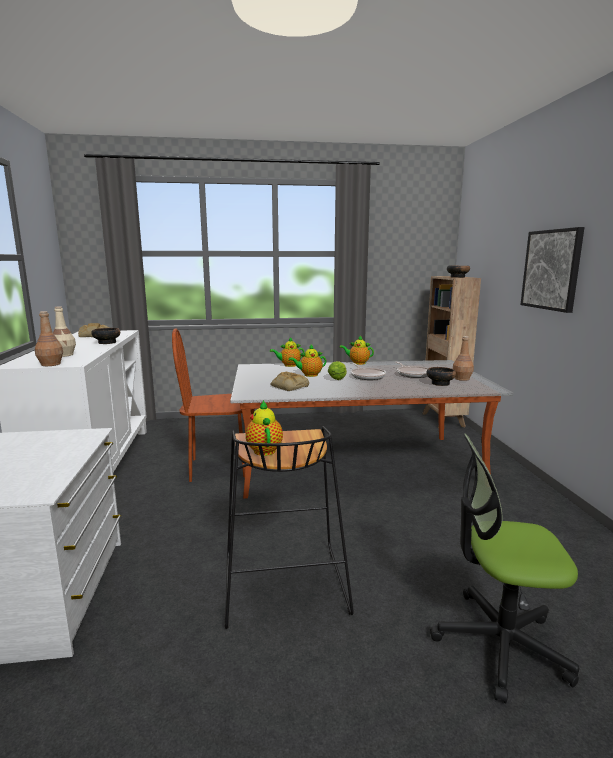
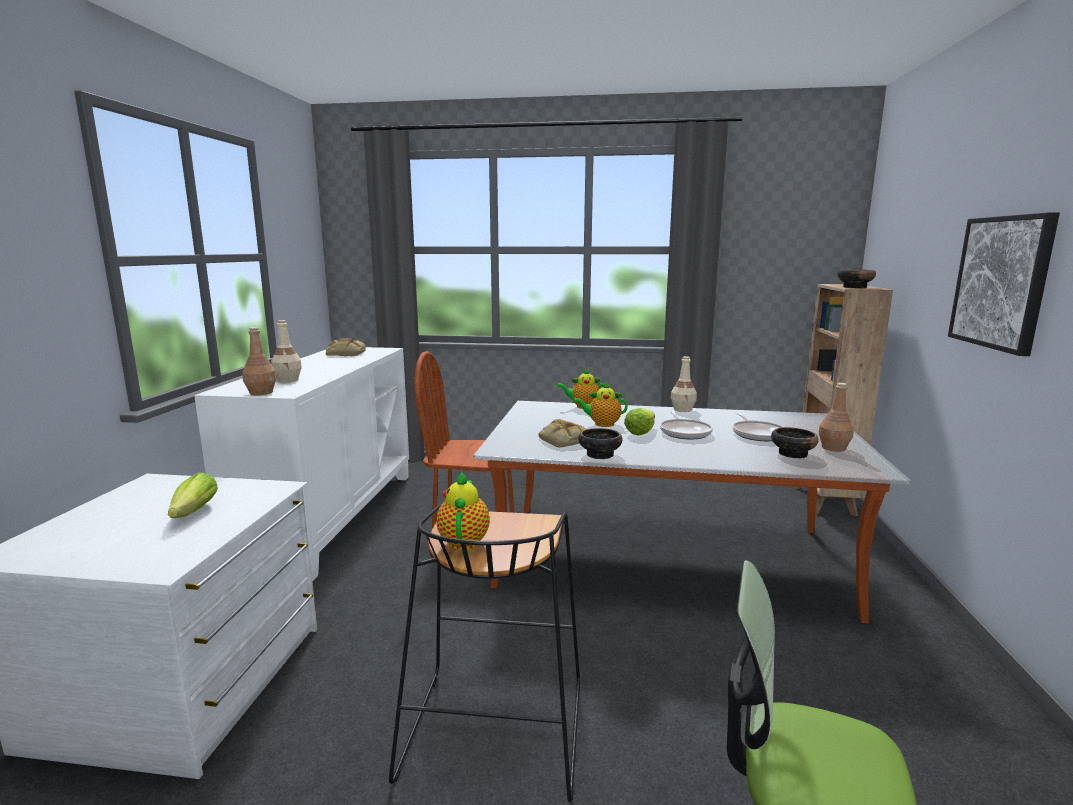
camera: 15 degrees right, 0 degrees up
bowl [91,328,120,344] -> bowl moved to [578,428,623,459]
teapot [339,336,374,365] -> beige bottle [671,356,697,412]
none -> lettuce [168,472,218,518]

